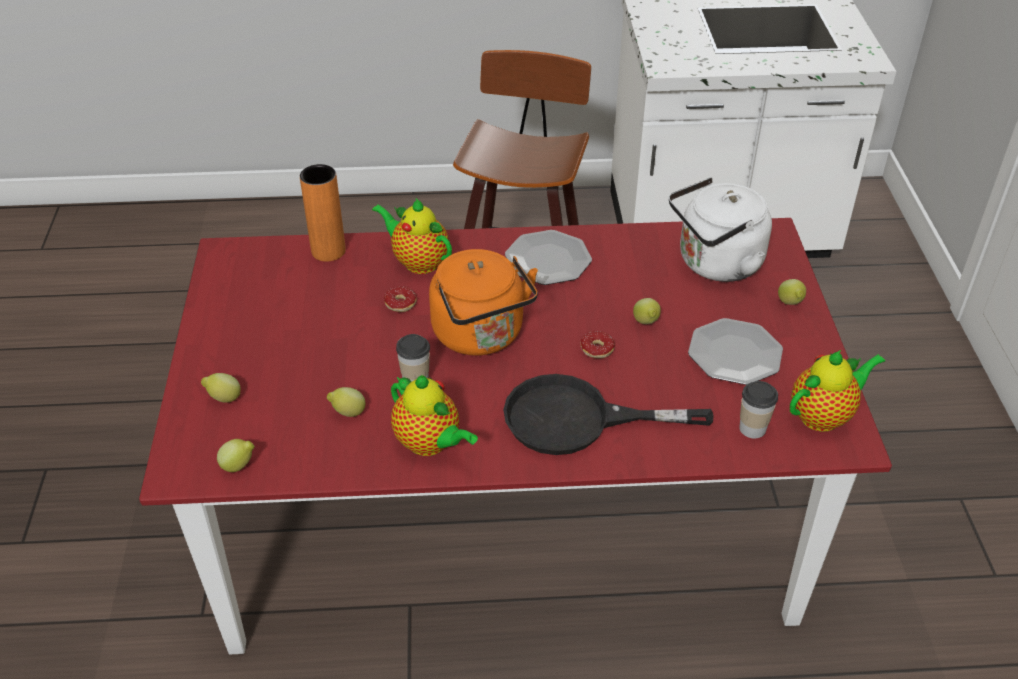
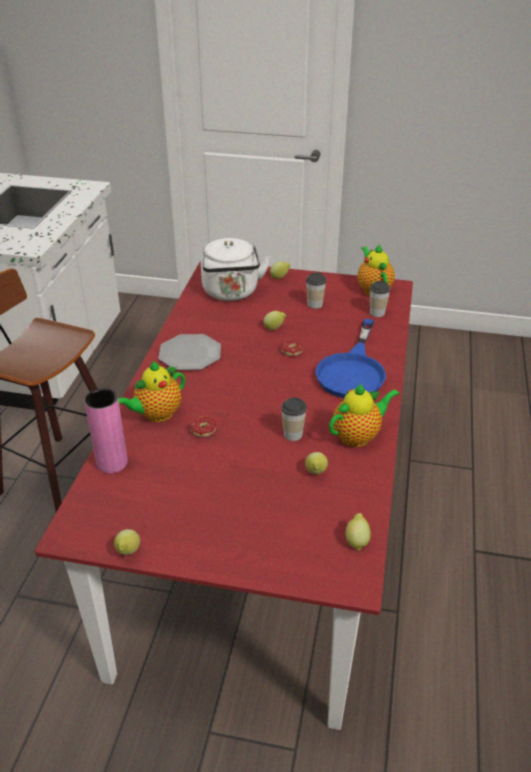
camera: 75 degrees left, 5 degrees down
lemon [201,373,241,403] -> lemon moved to [114,529,140,555]
orange vase [300,164,346,262] -> pink vase [84,388,128,473]
orange kettle [429,249,538,356] -> none
black frying pan [503,374,714,455] -> blue frying pan [315,319,386,398]
plate [688,318,783,385] -> cup [306,272,326,309]

